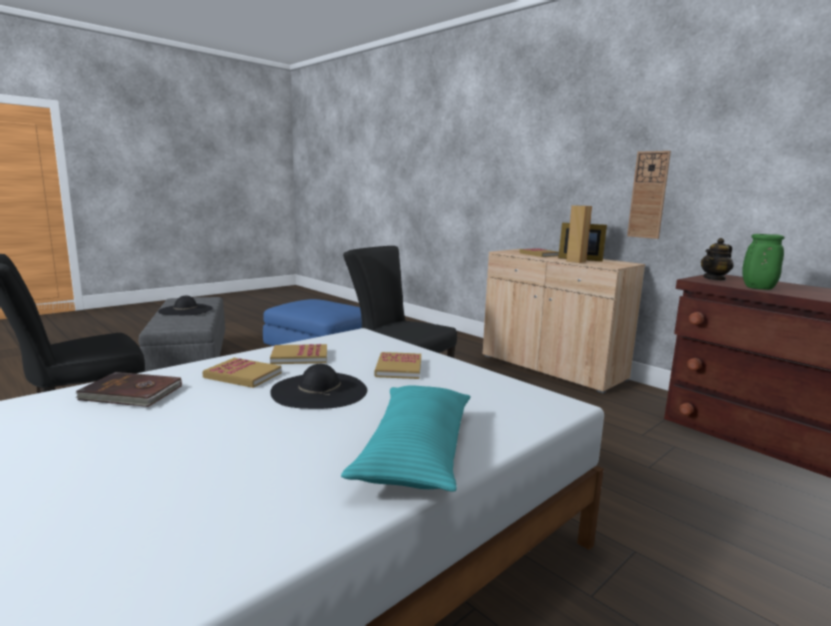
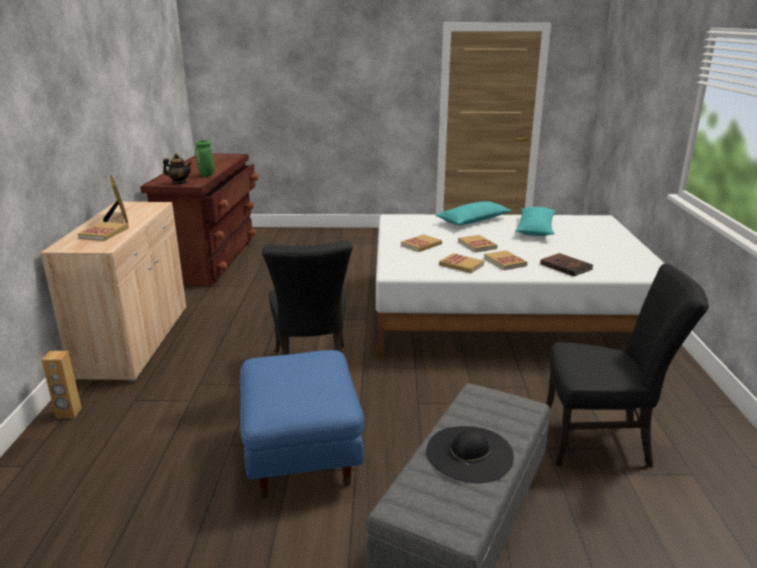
camera: 135 degrees left, 10 degrees up
black hat [270,364,367,409] -> book [458,235,497,252]
brown speaker [566,205,592,263] -> brown speaker moved to [42,351,82,418]
wall clock [627,151,671,239] -> none
none -> turquoise pillow [515,207,556,236]

